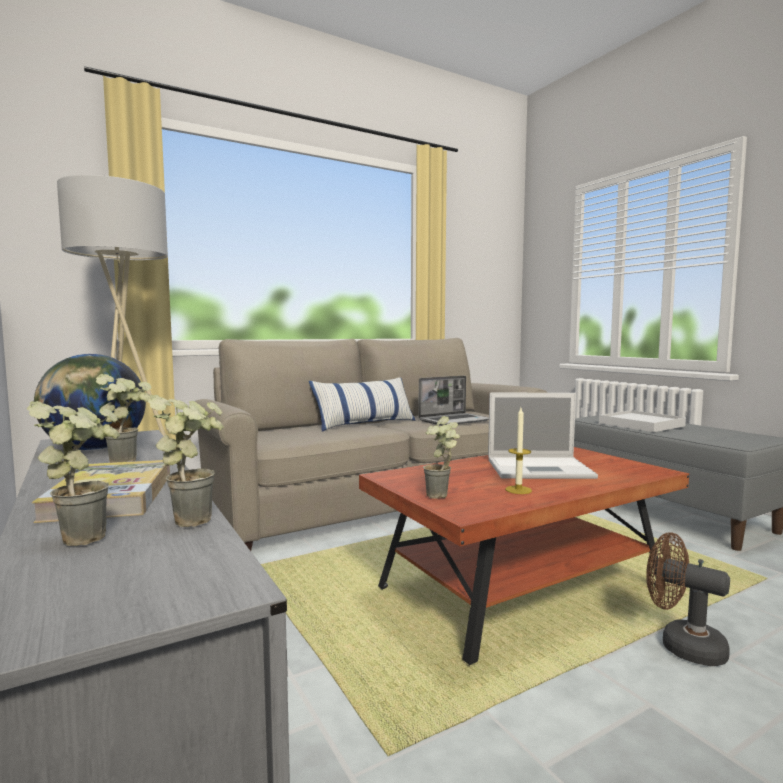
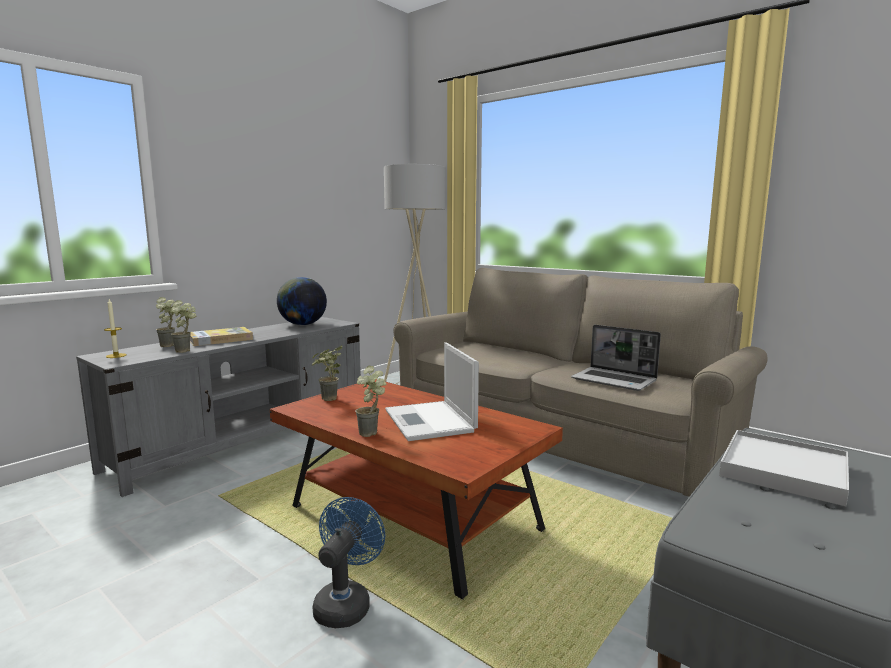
camera: 70 degrees right, 5 degrees up
potted plant [96,374,153,463] -> potted plant moved to [355,365,387,437]
pillow [309,377,416,432] -> none
candle [505,408,532,494] -> candle moved to [104,299,127,358]
brown fan [646,533,730,666] -> blue fan [313,497,385,628]

